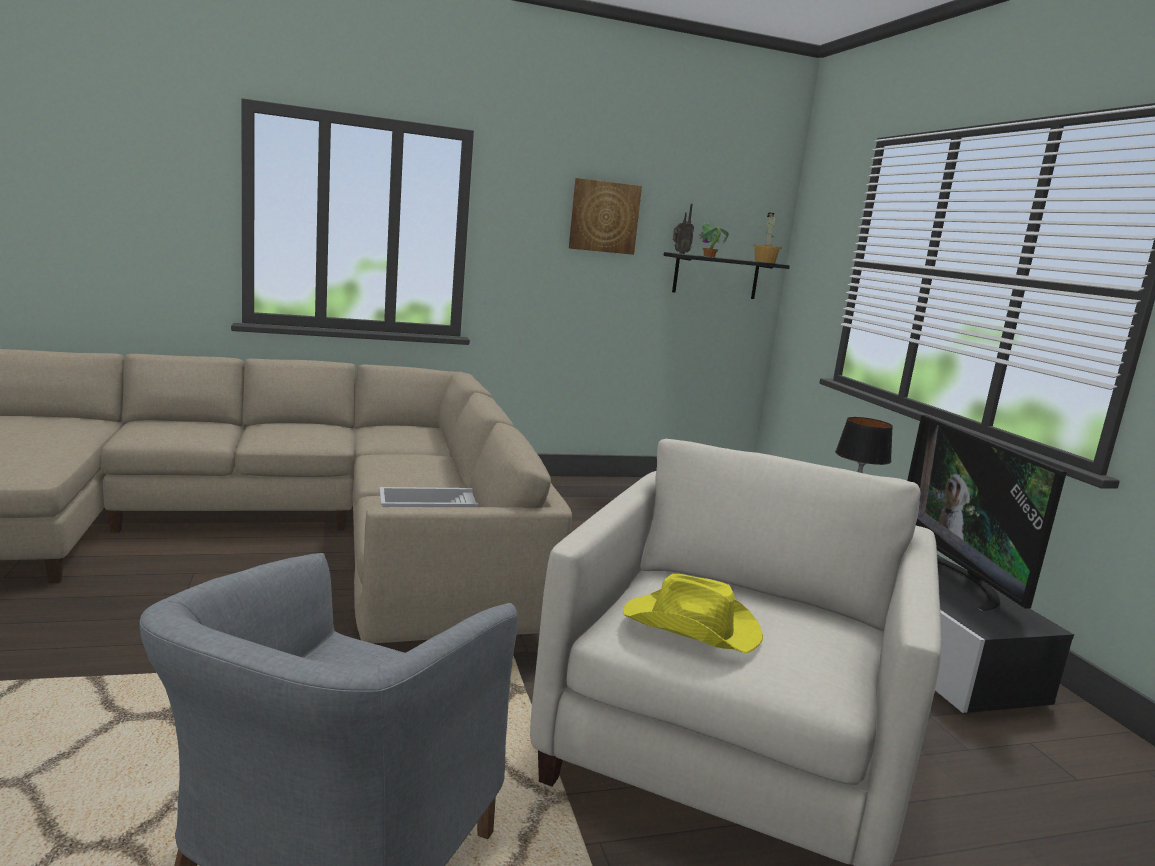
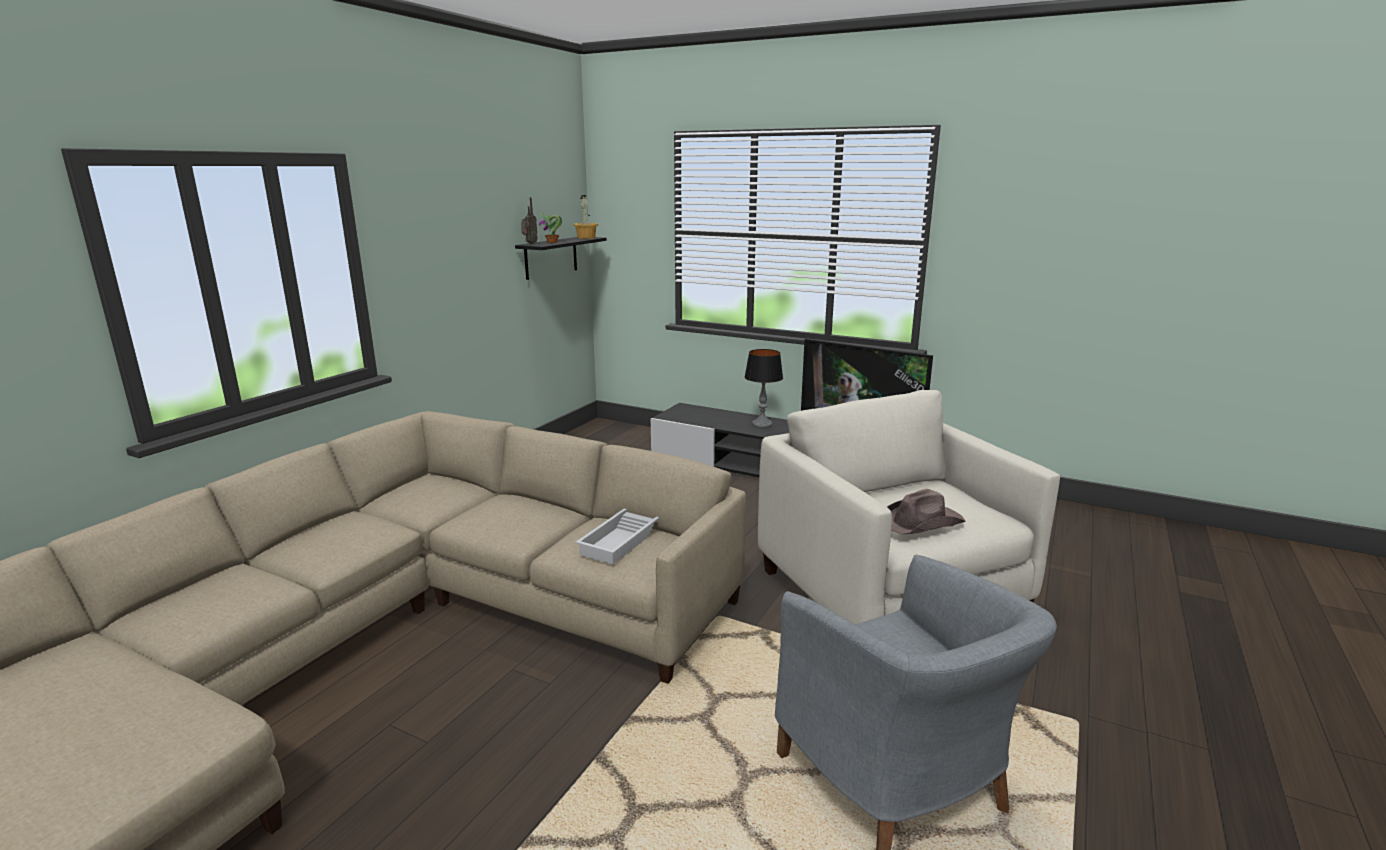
camera: 45 degrees left, 5 degrees up
picture [569,178,642,255] -> none
yellow hat [623,574,763,654] -> brown hat [887,489,966,534]

